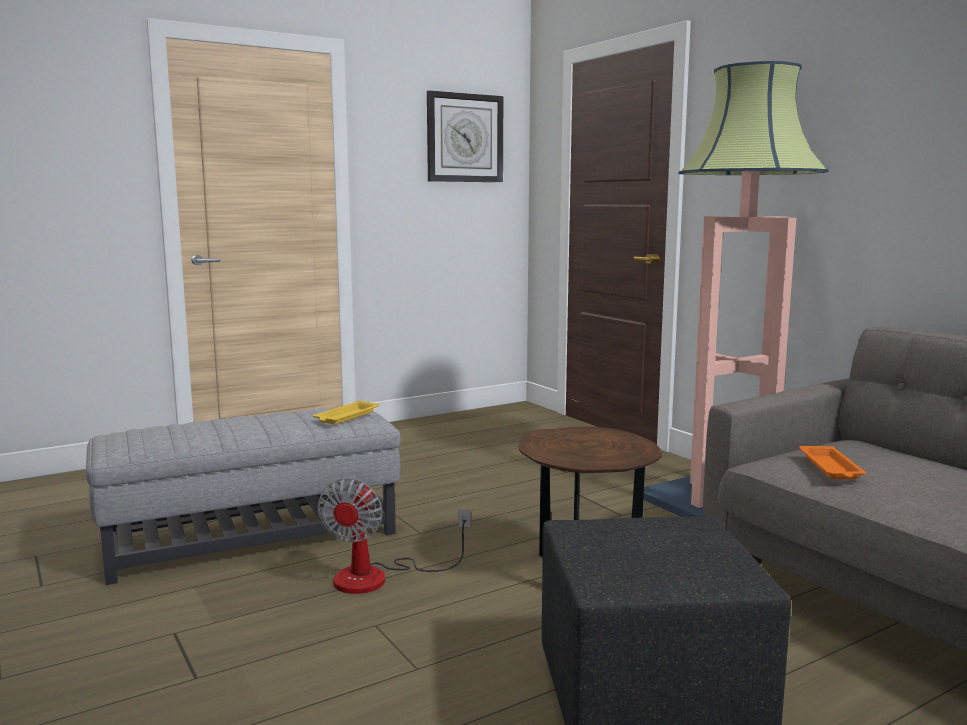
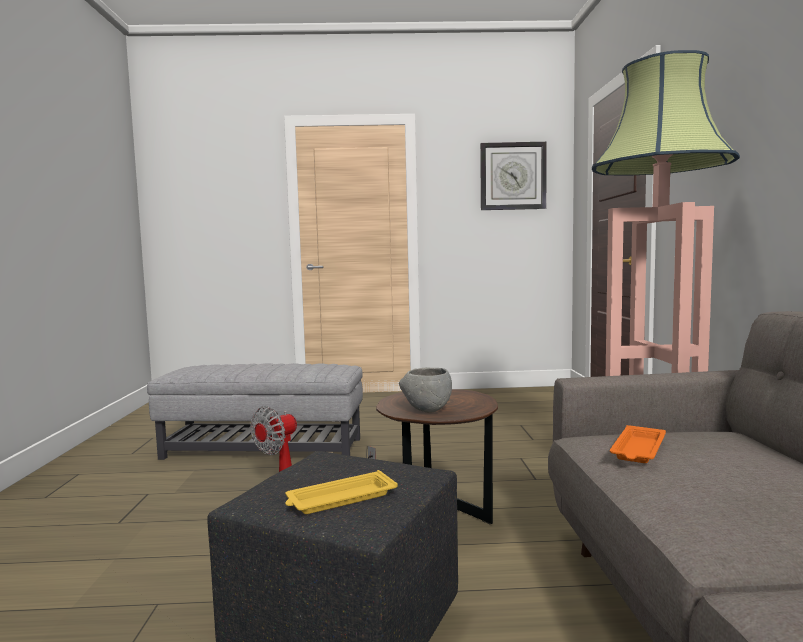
camera: 30 degrees right, 5 degrees down
yellow tray [313,400,379,424] -> yellow tray moved to [285,470,398,514]
none -> grey bowl [399,367,452,413]

